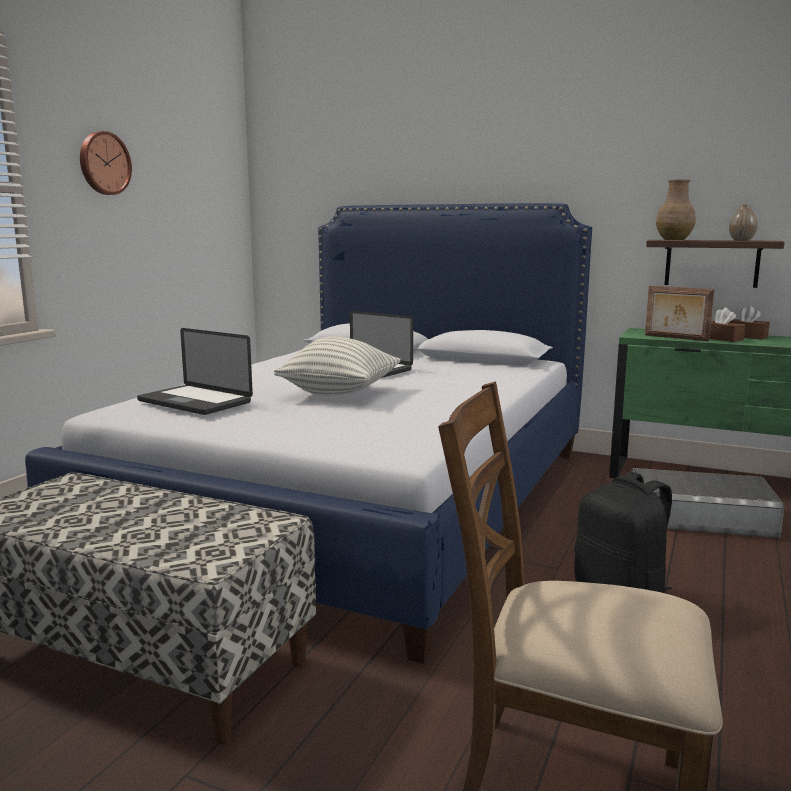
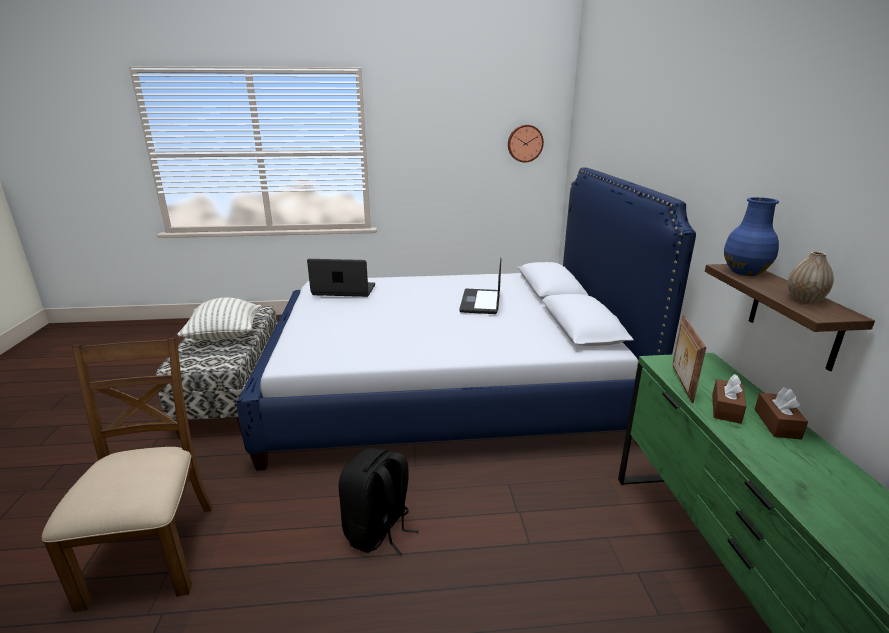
camera: 60 degrees right, 10 degrees up
wall clock [80,131,132,195] -> wall clock moved to [508,125,544,163]
laptop [137,328,253,415] -> laptop turned 90 degrees clockwise [307,259,375,297]
pillow [274,336,401,396] -> pillow moved to [177,297,262,340]
grey storage box [631,468,784,538] -> none
brown vase [656,179,696,240] -> blue vase [724,197,779,276]

